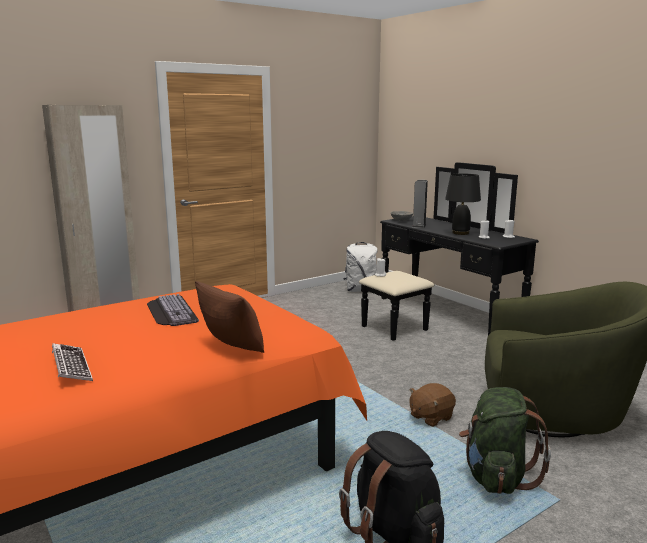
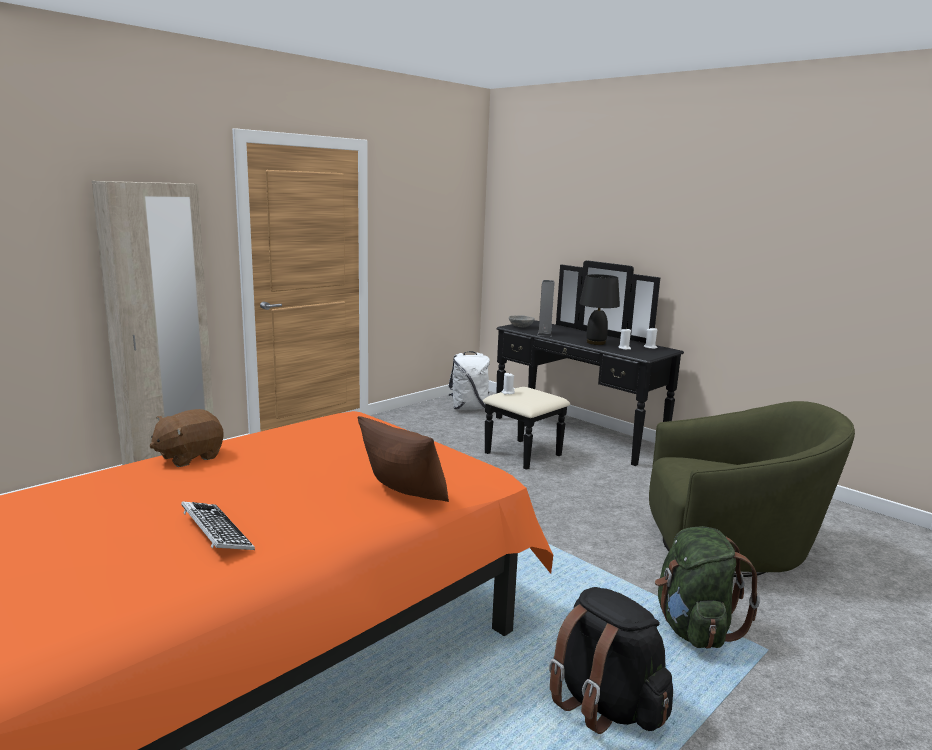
camera: 10 degrees left, 0 degrees up
keyboard [147,294,199,326] -> none
brown plush toy [409,383,456,427] -> brown plush toy moved to [149,409,224,467]

